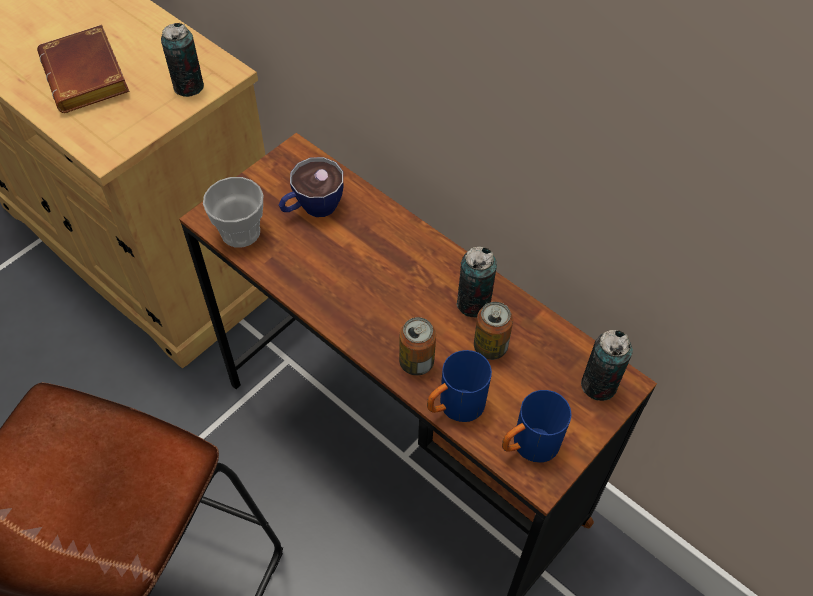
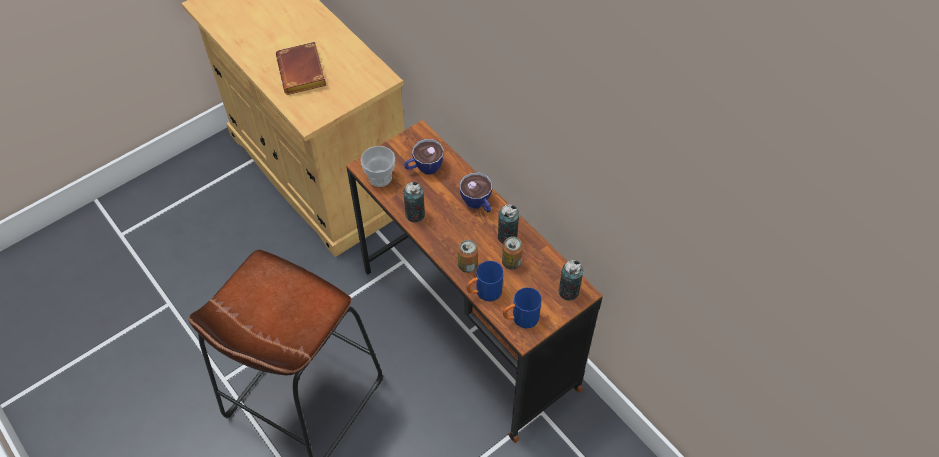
camera: 10 degrees right, 0 degrees up
can [161,23,204,97] -> can moved to [404,182,425,223]
none -> cup [460,173,492,212]

